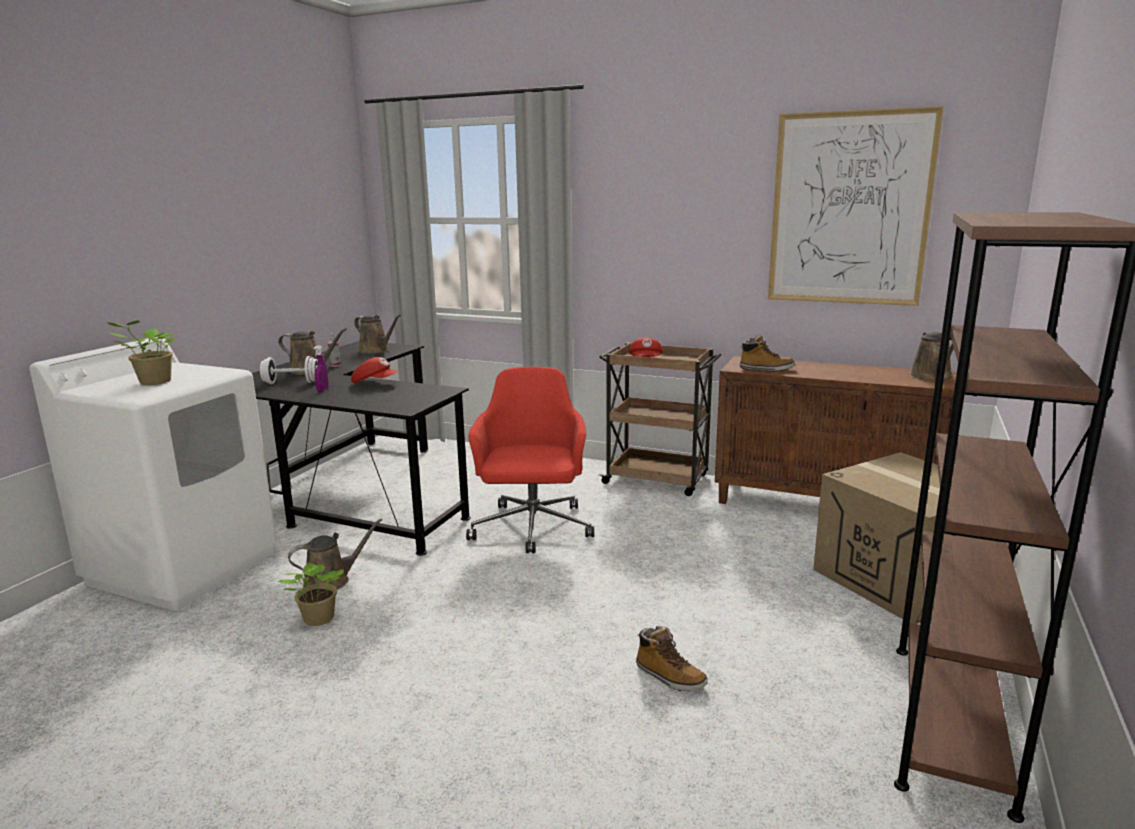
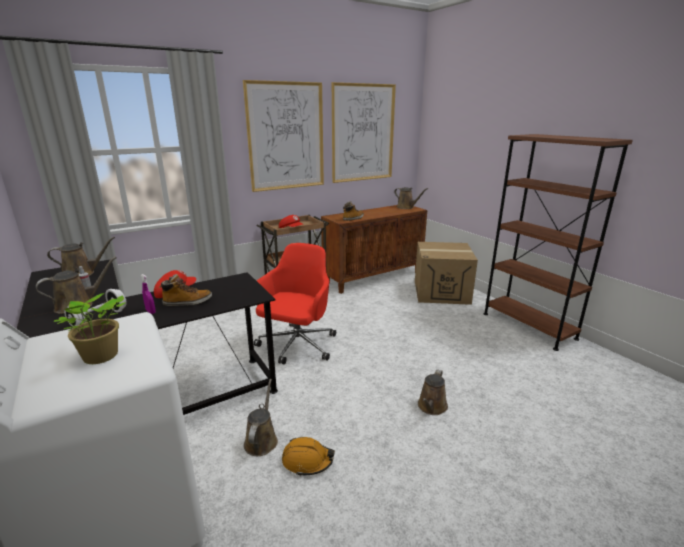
camera: 55 degrees left, 5 degrees up
potted plant [278,563,344,626] -> orange hard hat [282,437,335,476]
red office chair [466,367,594,553] -> red office chair turned 75 degrees clockwise [254,243,336,364]
boot [636,626,708,691] -> boot moved to [159,274,212,306]
none -> picture [243,80,324,192]
none -> brown watering can [418,369,448,415]

